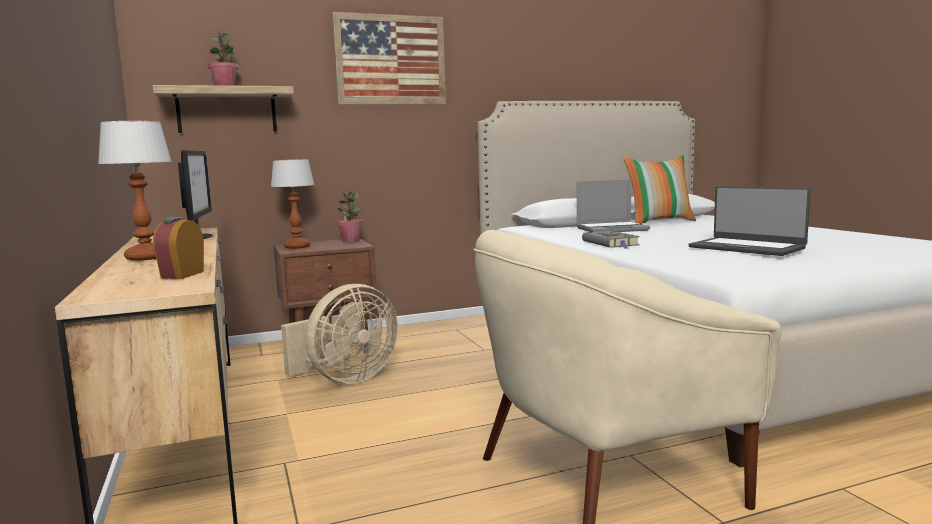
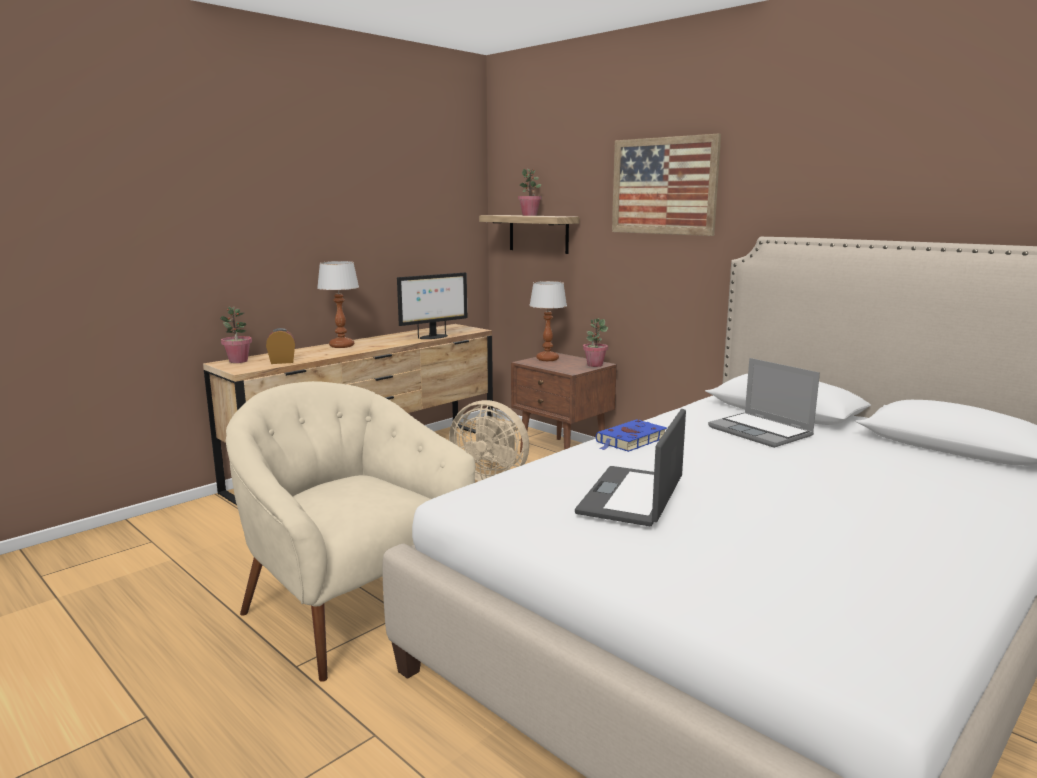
camera: 65 degrees right, 5 degrees up
grey book [582,231,640,249] -> blue book [596,419,667,452]
pillow [624,155,696,224] -> none
none -> potted plant [220,307,252,363]

